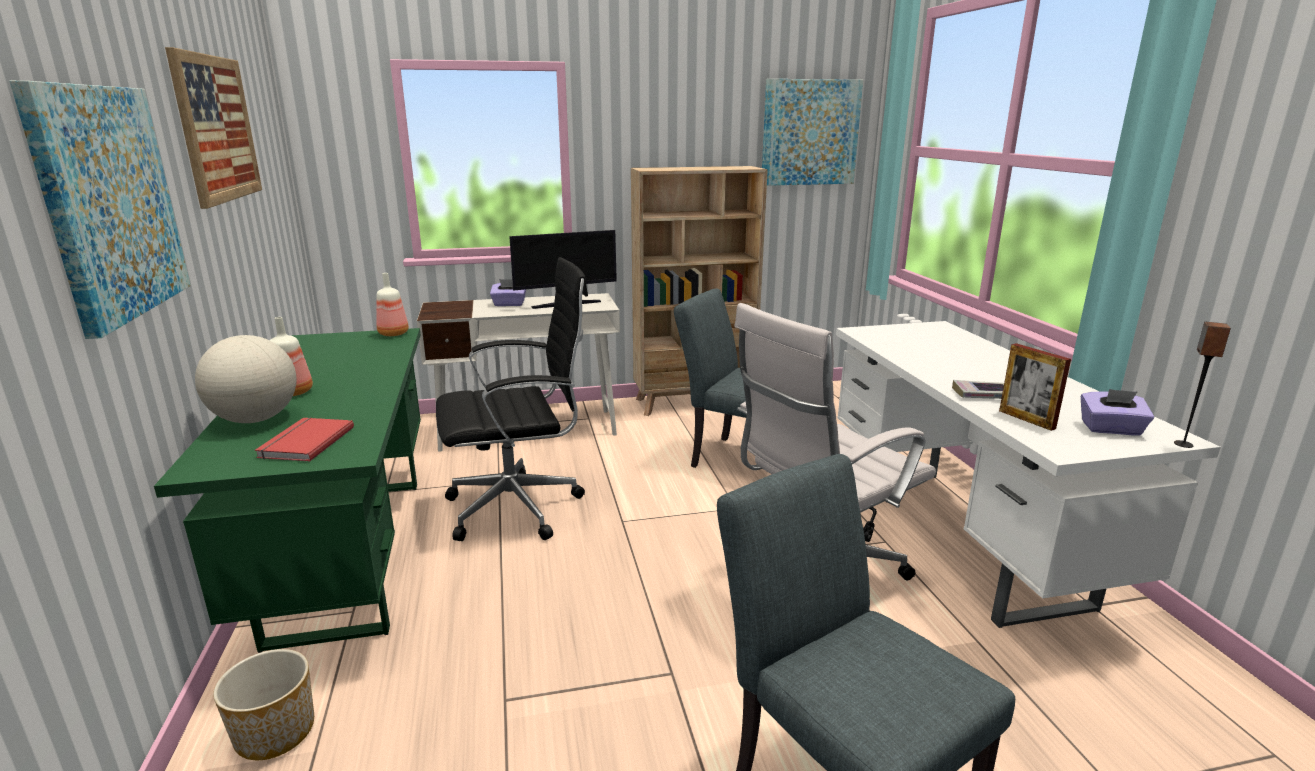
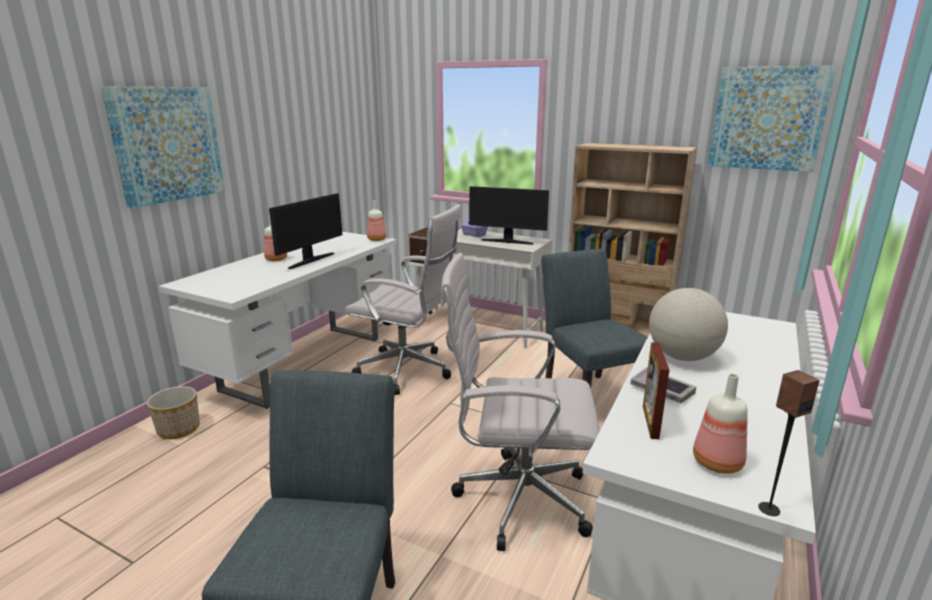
camera: 40 degrees right, 0 degrees up
green desk [154,328,421,653] -> white desk [159,232,396,409]
picture [165,47,262,209] -> none
globe [195,335,296,423] -> globe moved to [649,288,728,361]
red book [255,417,354,461] -> none
black office chair [436,257,588,541] -> white office chair [345,204,462,395]
purple tissue box [1081,389,1154,435] -> bottle [693,374,748,474]
none -> monitor [269,193,342,269]

